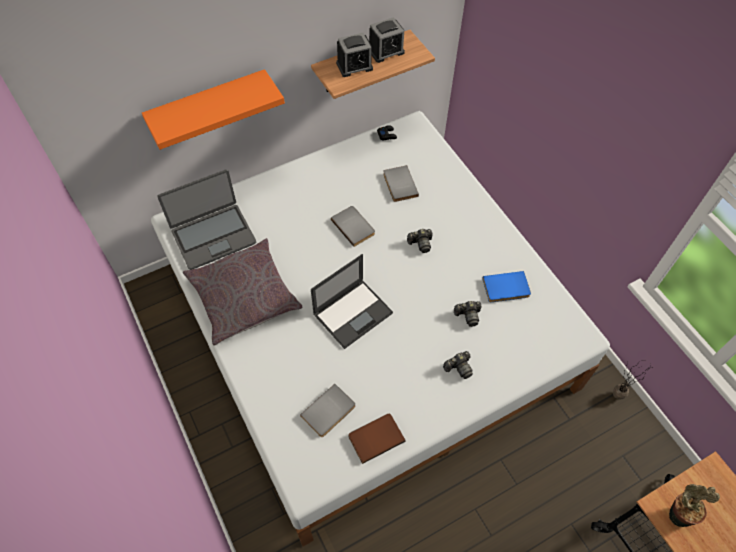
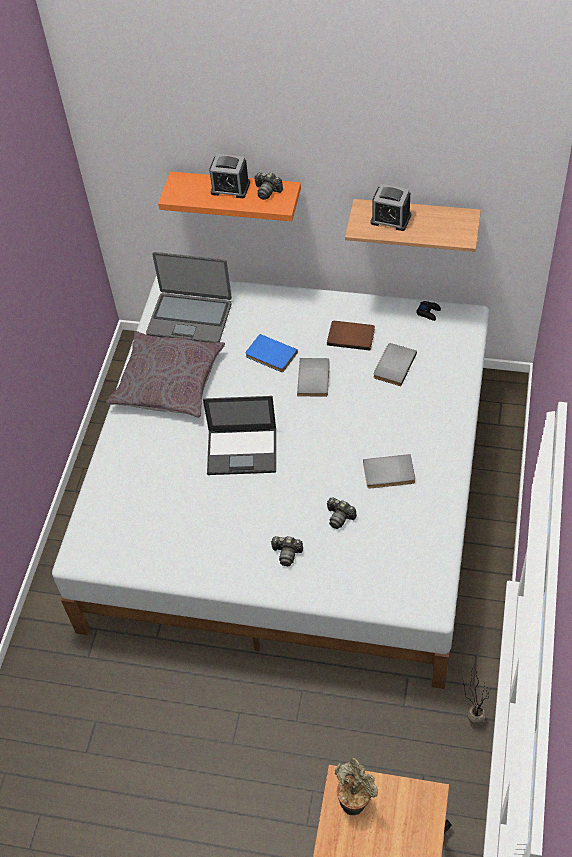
camera: 45 degrees right, 5 degrees down
grey book [300,384,355,437] -> grey book moved to [363,454,415,488]
brown book [349,414,405,464] -> brown book moved to [327,321,375,351]
alarm clock [369,17,405,63] -> alarm clock moved to [209,154,250,198]
camera [407,229,433,253] -> camera moved to [254,172,283,200]
blue book [482,271,531,302] -> blue book moved to [245,334,298,372]

